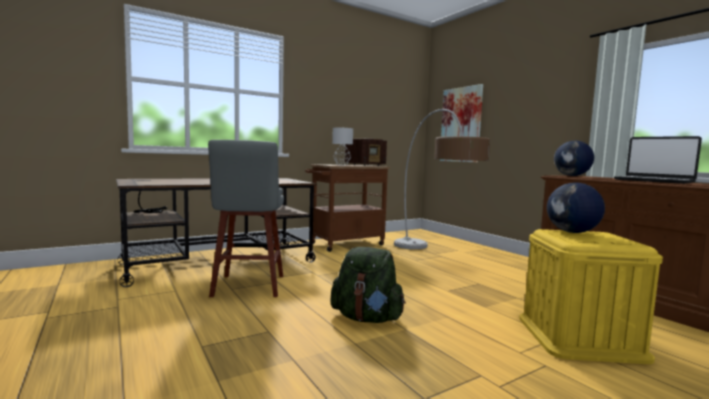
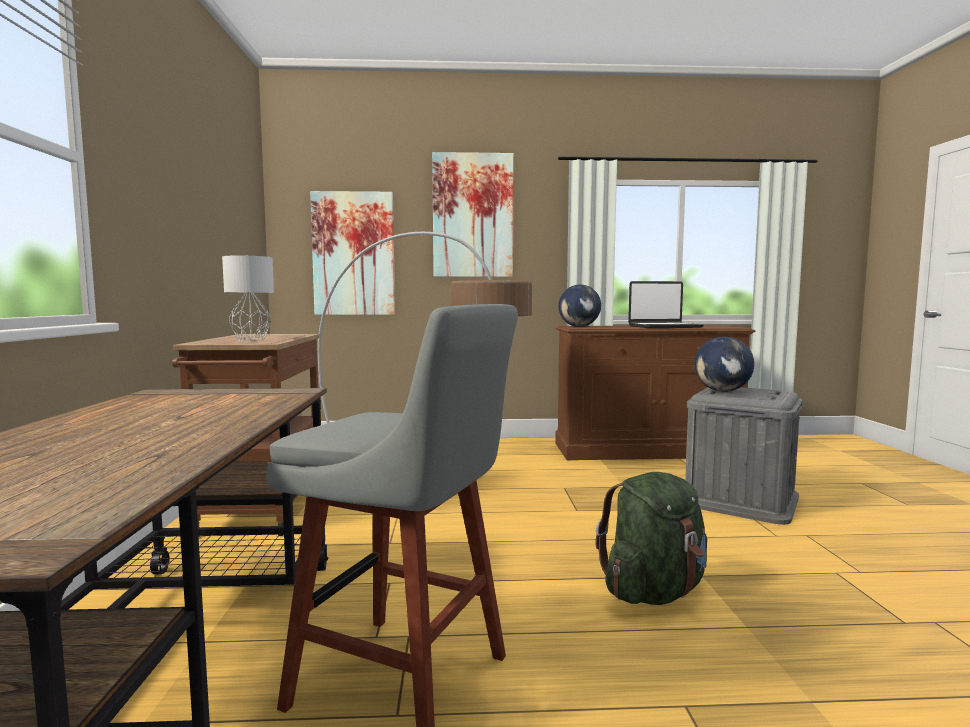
camera: 60 degrees left, 0 degrees up
radio [345,139,387,166] -> none
yellow storage box [519,229,663,364] -> grey storage box [685,387,803,525]
none -> picture [432,152,514,277]

